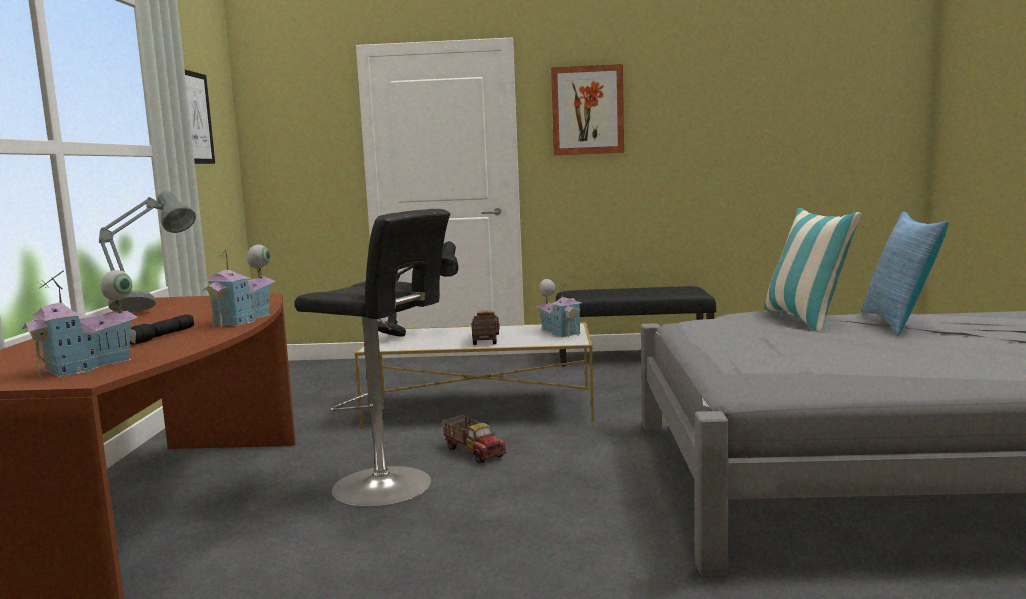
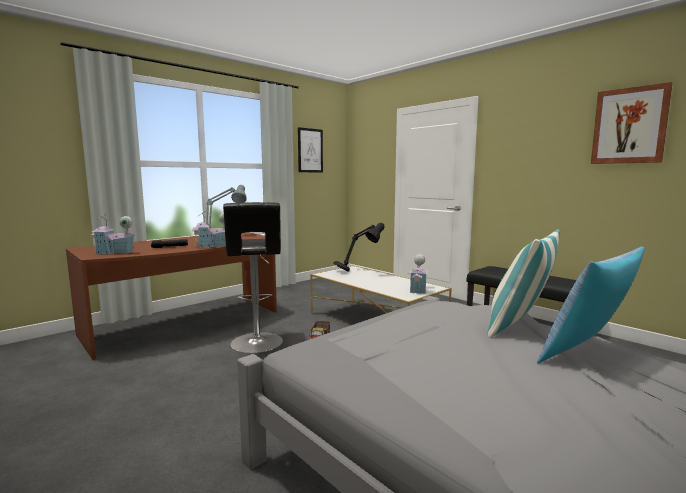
camera: 45 degrees right, 0 degrees up
toy truck [471,310,500,345] -> none
picture [551,64,624,155] -> picture moved to [591,82,673,164]

